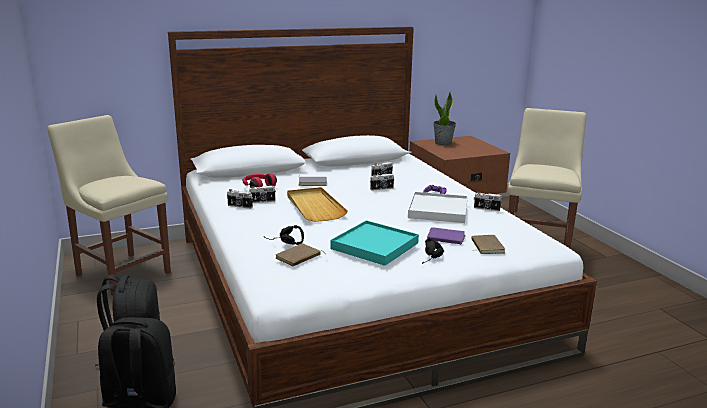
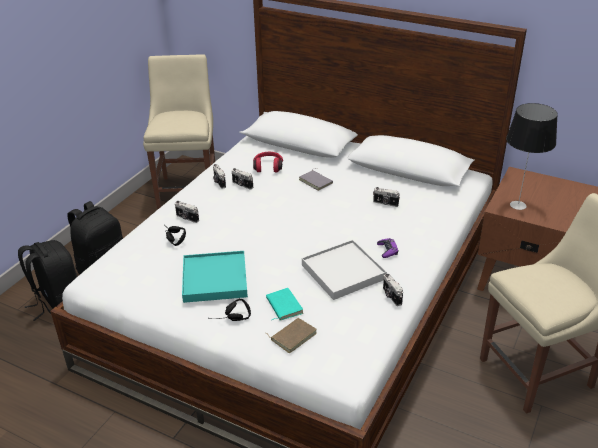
camera: 50 degrees right, 15 degrees up
brown book [276,243,326,267] -> none
beige tray [287,187,348,222] -> none
camera [370,174,394,191] -> camera moved to [175,201,199,223]
purple book [427,227,465,245] -> turquoise book [266,288,303,321]
potted plant [433,92,456,145] -> none
none -> table lamp [506,103,558,210]

